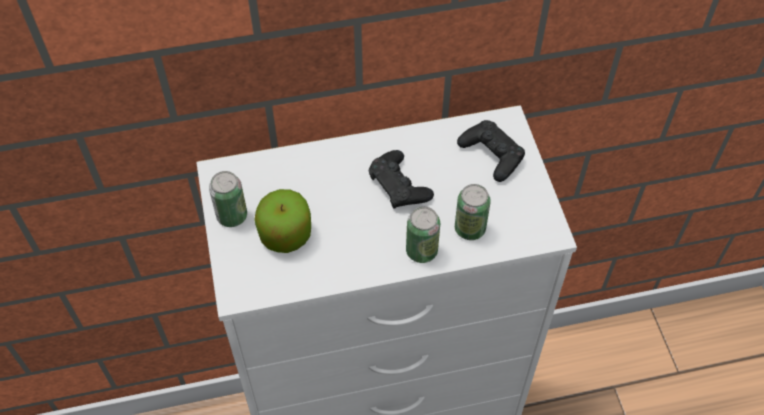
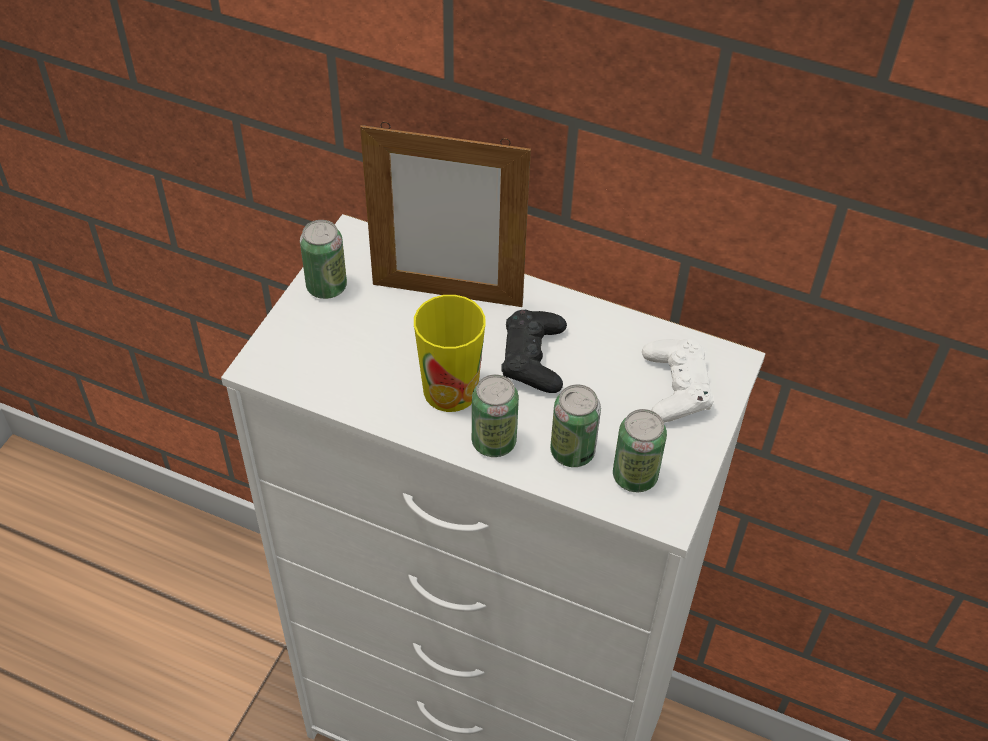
camera: 35 degrees right, 5 degrees down
apple [254,189,311,253] -> none
black game controller [457,120,525,182] -> white game controller [642,338,714,422]
none -> picture frame [360,122,531,307]
none -> cup [414,295,486,412]
none -> can [613,409,667,492]

